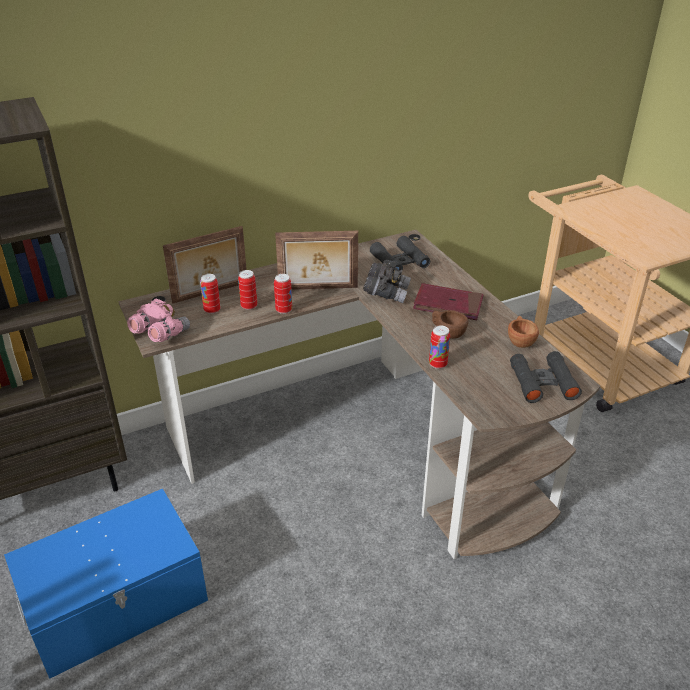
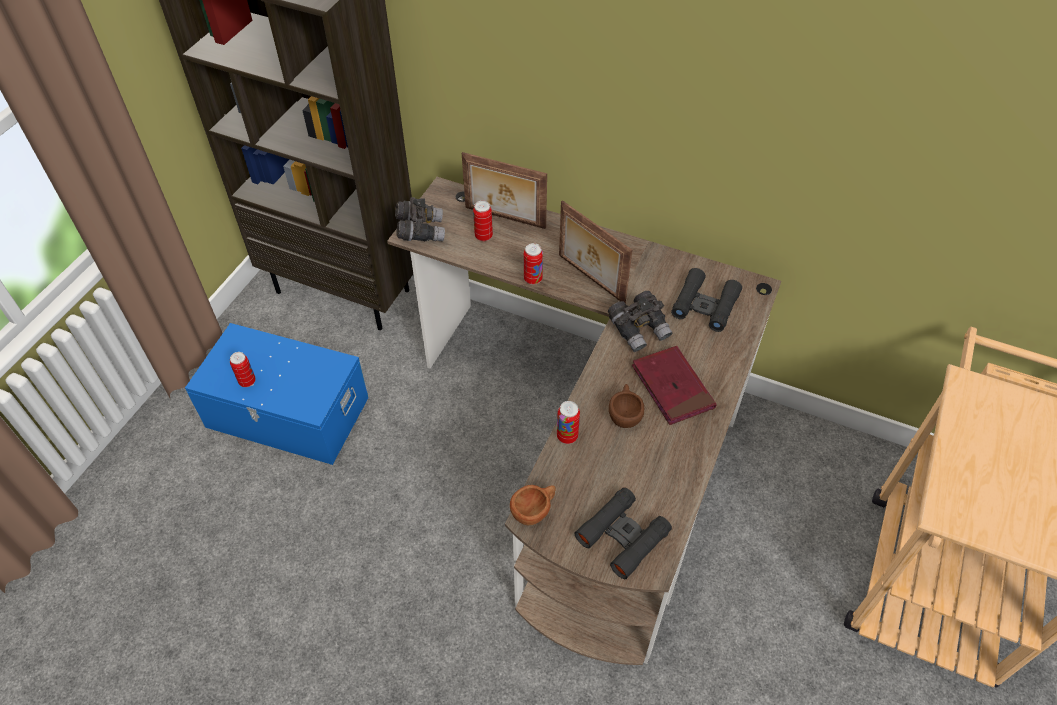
camera: 50 degrees right, 15 degrees up
pink binoculars [127,299,190,342] -> grey binoculars [395,197,445,241]
can [238,270,257,310] -> can moved to [230,352,256,387]
brown cup [508,316,539,348] -> brown cup moved to [510,485,556,525]

